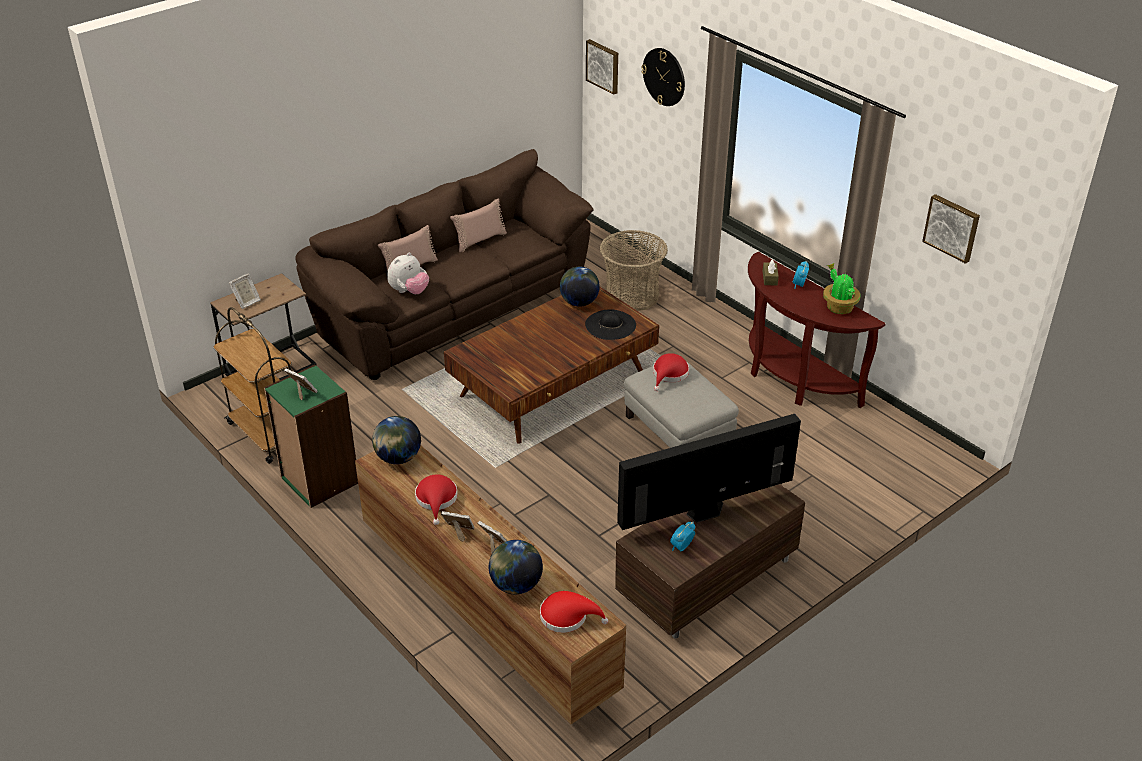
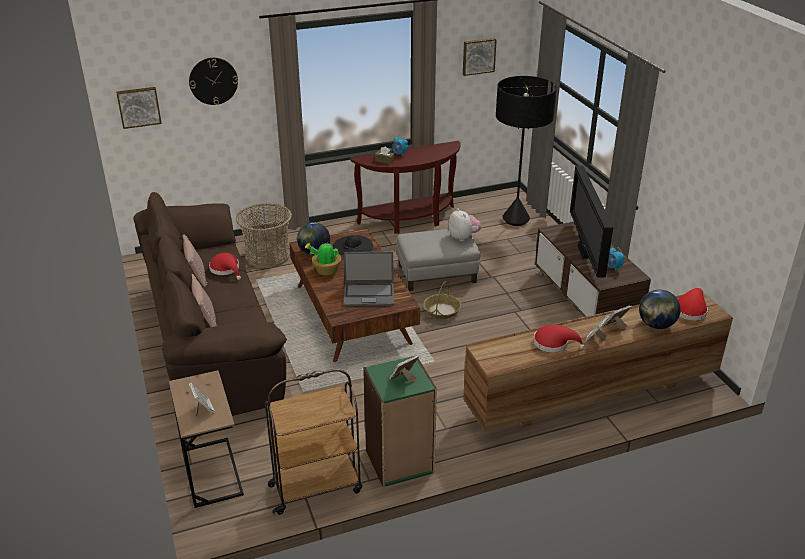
camera: 70 degrees left, 5 degrees down
globe [372,416,421,464] -> none
plush toy [387,253,429,294] -> plush toy moved to [449,208,481,242]
red hat [653,353,689,391] -> red hat moved to [209,253,241,280]
potted plant [823,263,861,314] -> potted plant moved to [305,243,341,275]
none -> laptop [344,252,394,306]
none -> basket [423,281,461,319]
none -> black floor lamp [496,76,557,226]

